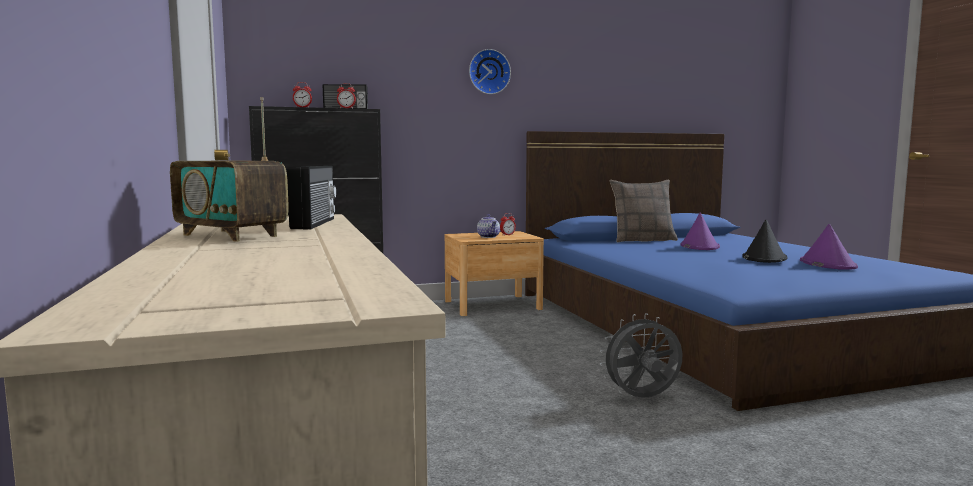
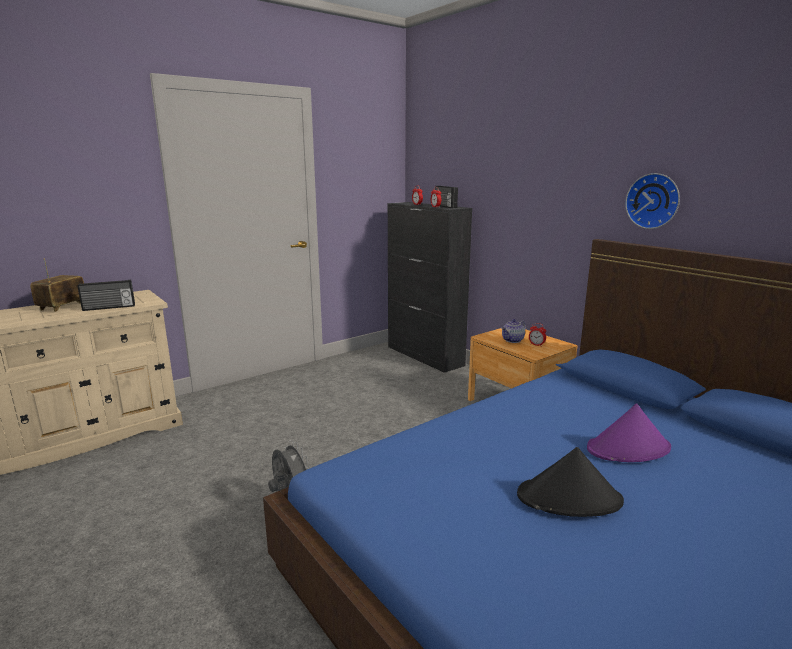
camera: 70 degrees right, 10 degrees up
wall clock [469,49,511,94] -> wall clock moved to [625,173,680,229]
pillow [610,179,678,243] -> none
purple hat [800,224,858,270] -> none

